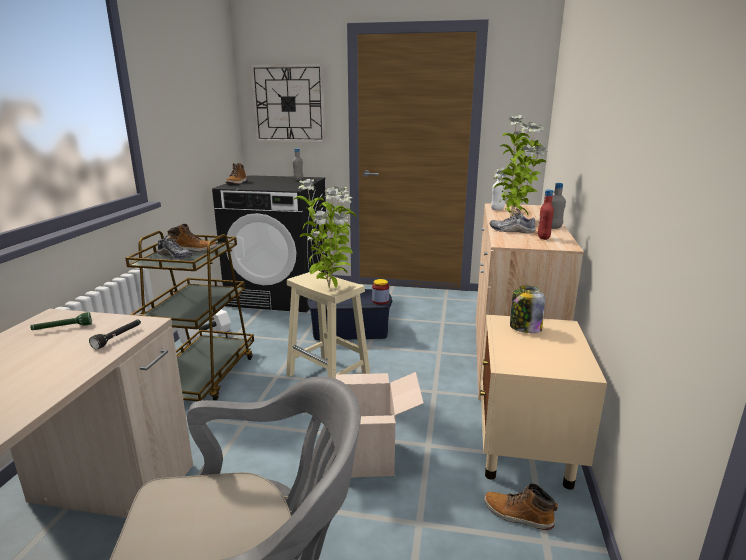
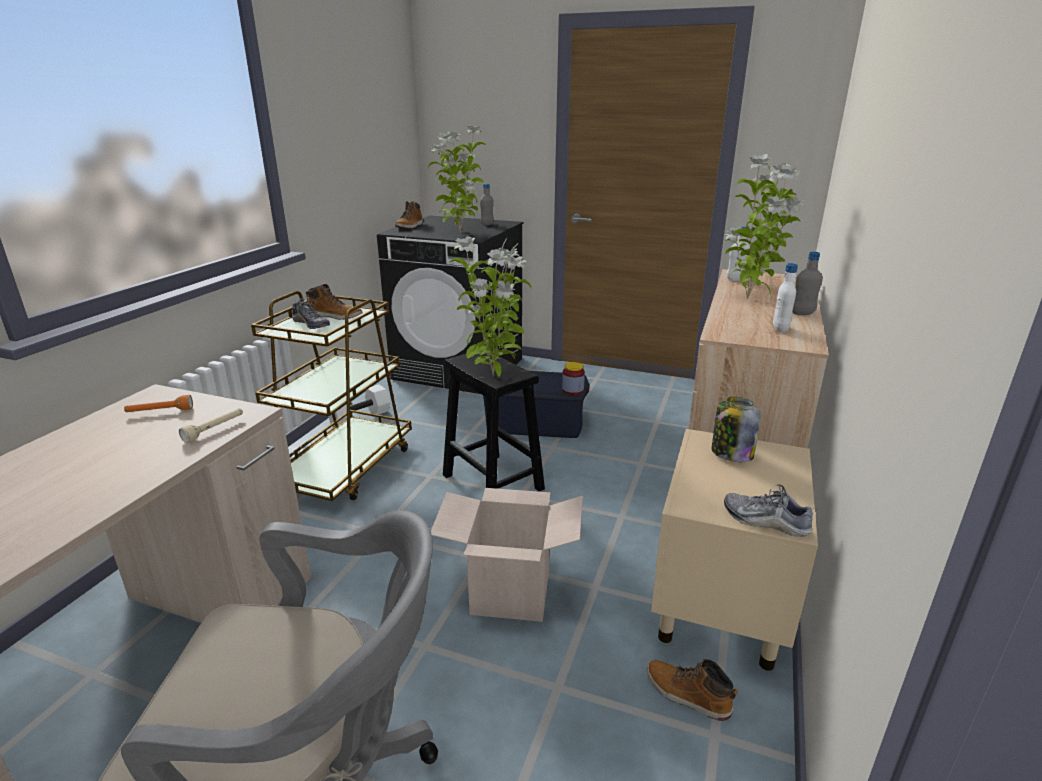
camera: 10 degrees right, 5 degrees up
green flashlight [30,312,92,330] -> orange flashlight [124,395,193,412]
black flashlight [89,319,141,350] -> beige flashlight [179,408,243,443]
wall clock [250,64,325,143] -> none
beige stool [286,271,370,379] -> black stool [443,353,545,492]
shoe [490,209,536,233] -> shoe moved to [724,484,813,537]
red bottle [538,190,554,240] -> white bottle [773,263,798,332]
none -> potted plant [428,124,486,233]

